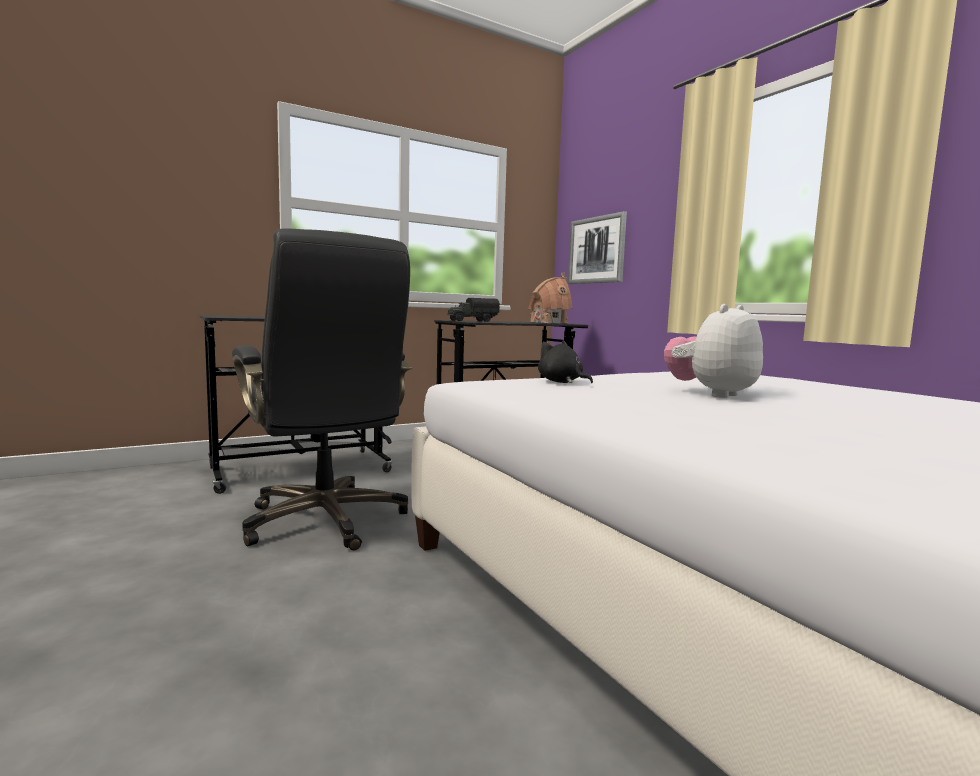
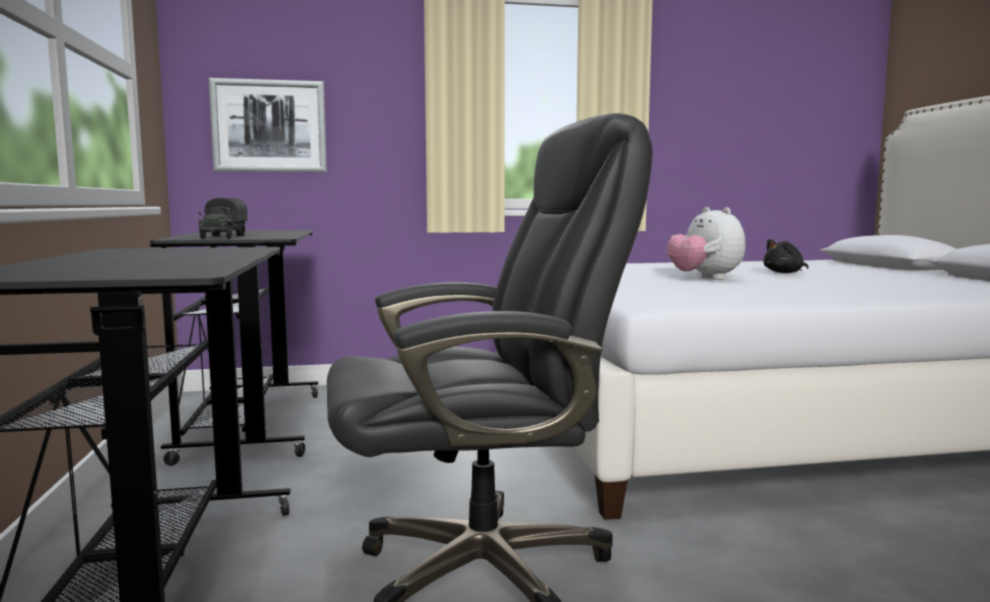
camera: 70 degrees left, 0 degrees up
toy house [528,273,572,323] -> none
black plush toy [538,341,593,383] -> black plush toy moved to [763,239,808,273]

